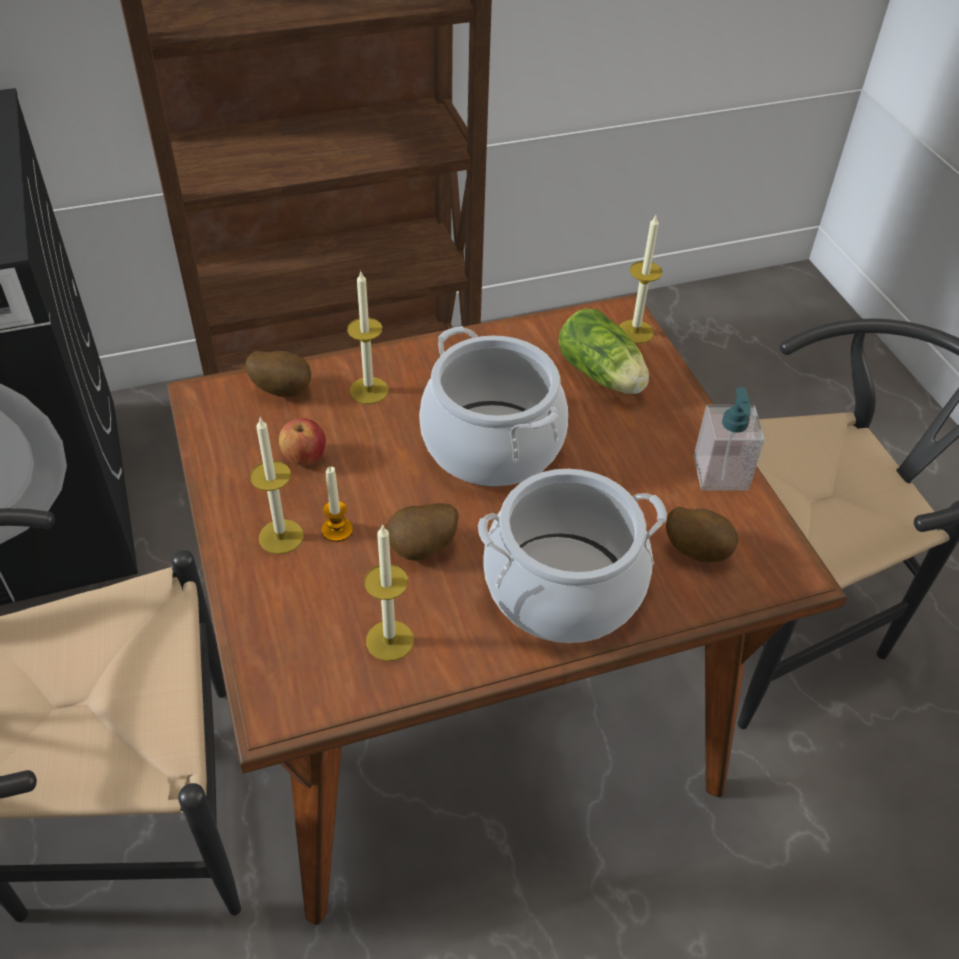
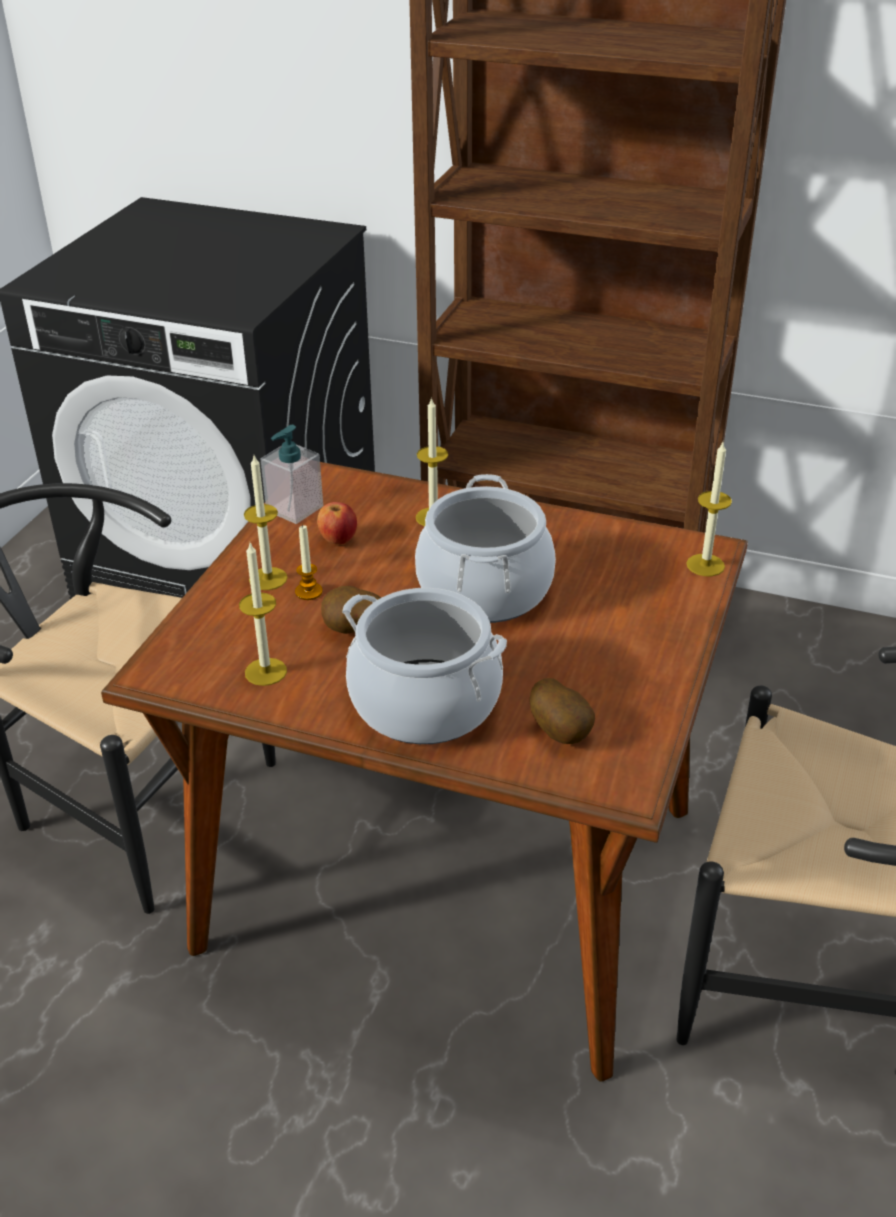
camera: 40 degrees right, 10 degrees down
potato [245,351,311,397] -> none
lettuce [558,309,649,394] -> none
soap dispenser [694,387,765,490] -> soap dispenser moved to [260,425,323,524]

